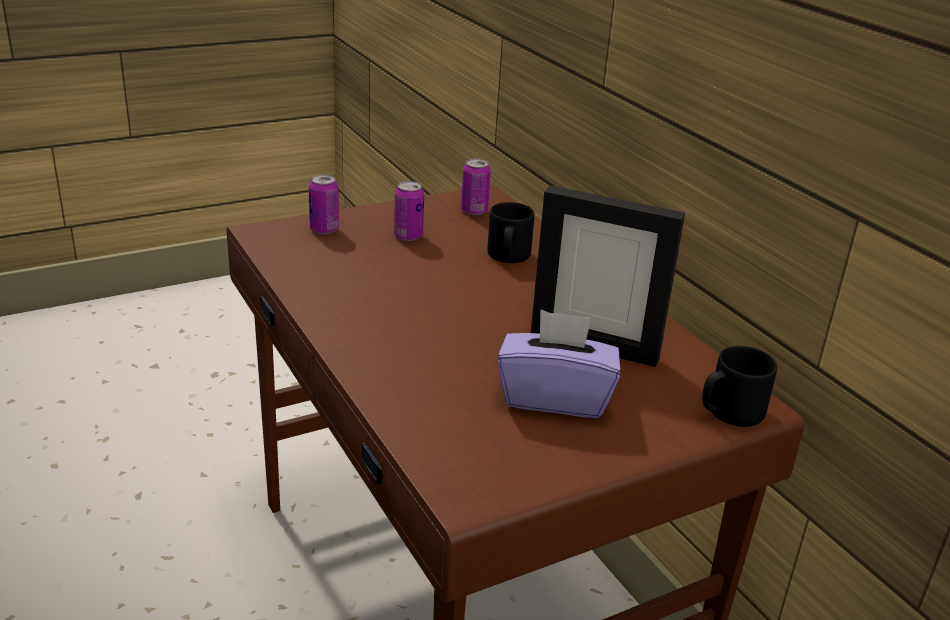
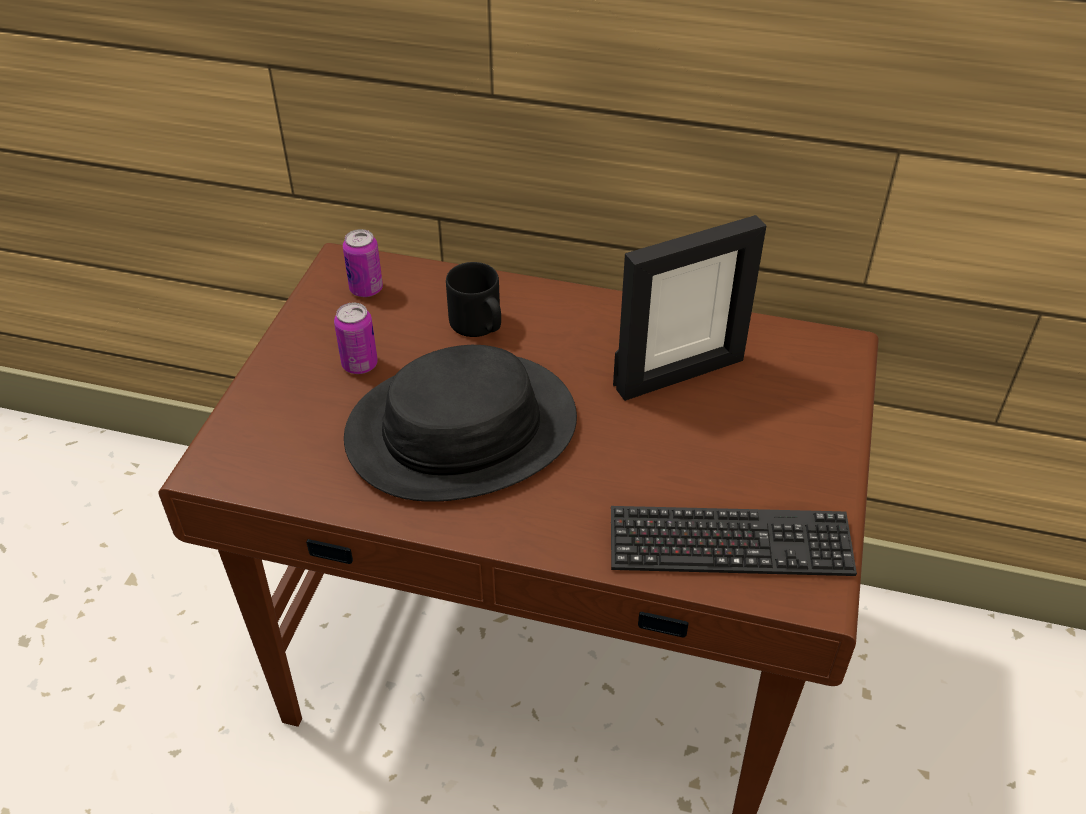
camera: 45 degrees left, 15 degrees up
can [309,174,339,234] -> none
purple tissue box [497,310,620,418] -> none
black mug [702,346,777,427] -> none
none -> black hat [344,345,577,502]
none -> keyboard [611,506,857,576]

